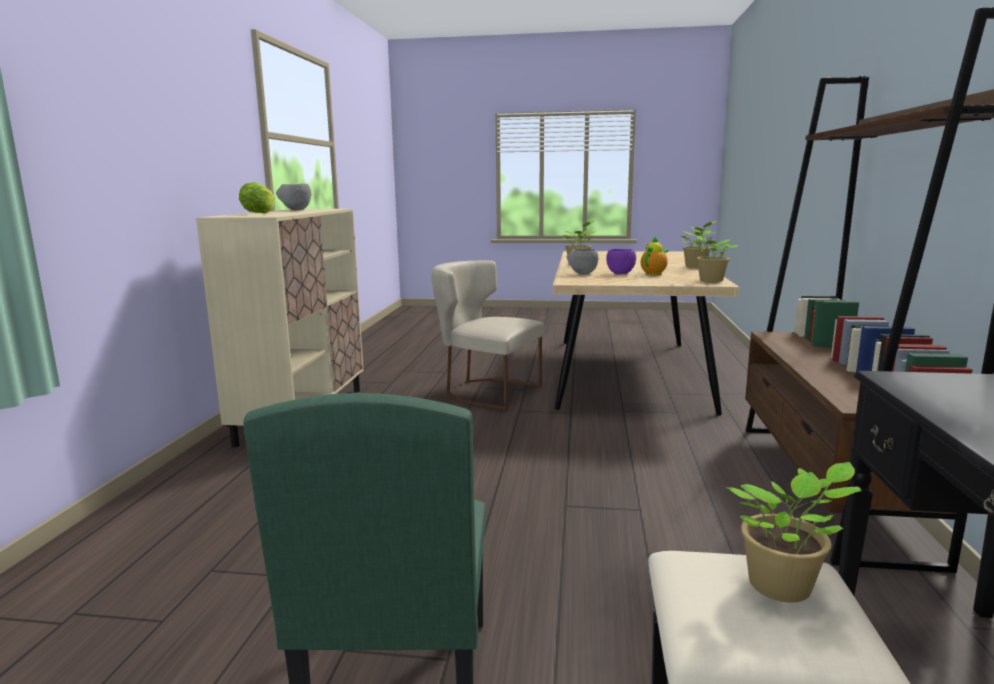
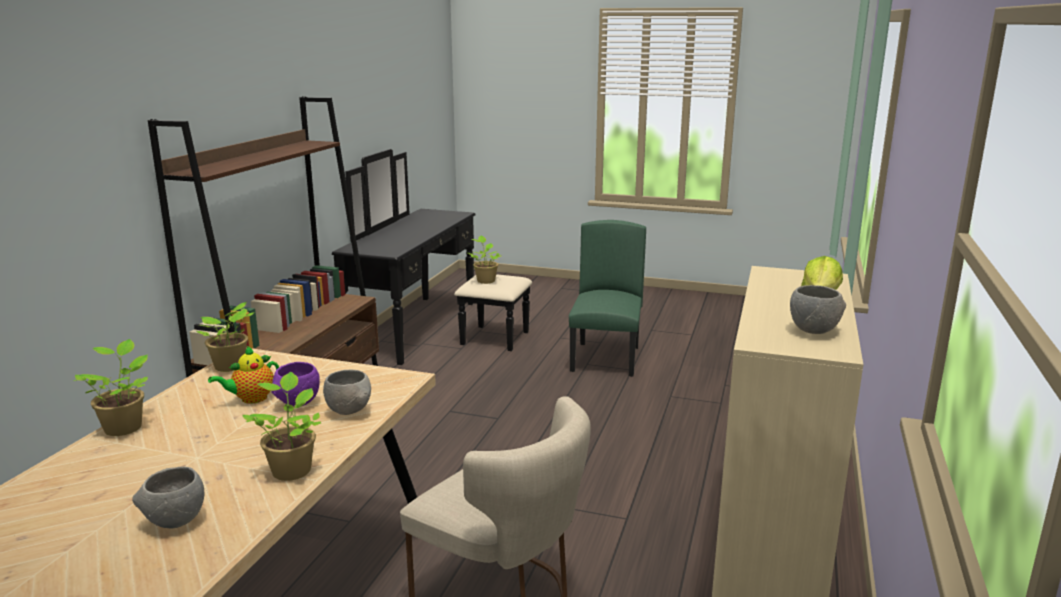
camera: 170 degrees left, 5 degrees up
none -> grey bowl [132,466,205,528]

